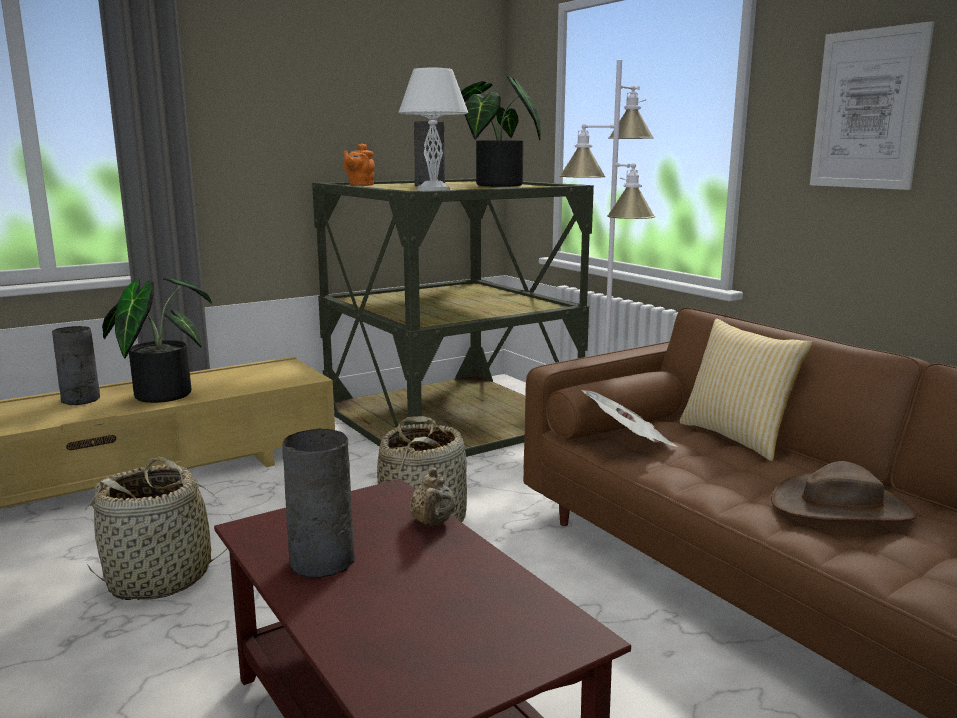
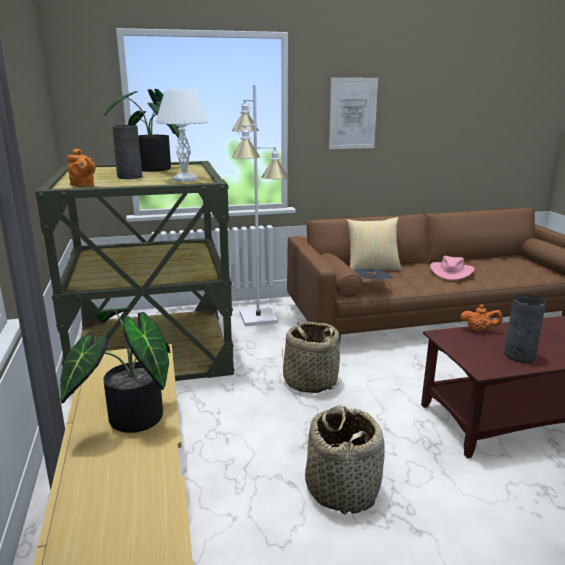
camera: 70 degrees left, 5 degrees up
grey vase [52,326,100,405] -> none
beige teapot [410,468,455,526] -> orange teapot [461,305,503,332]
brown hat [771,461,917,522] -> pink hat [430,256,475,280]

